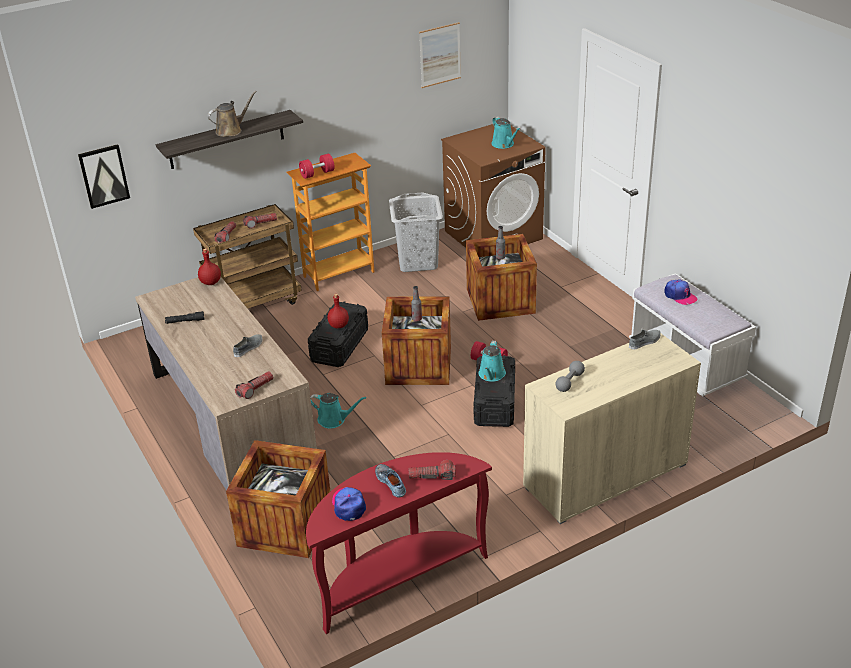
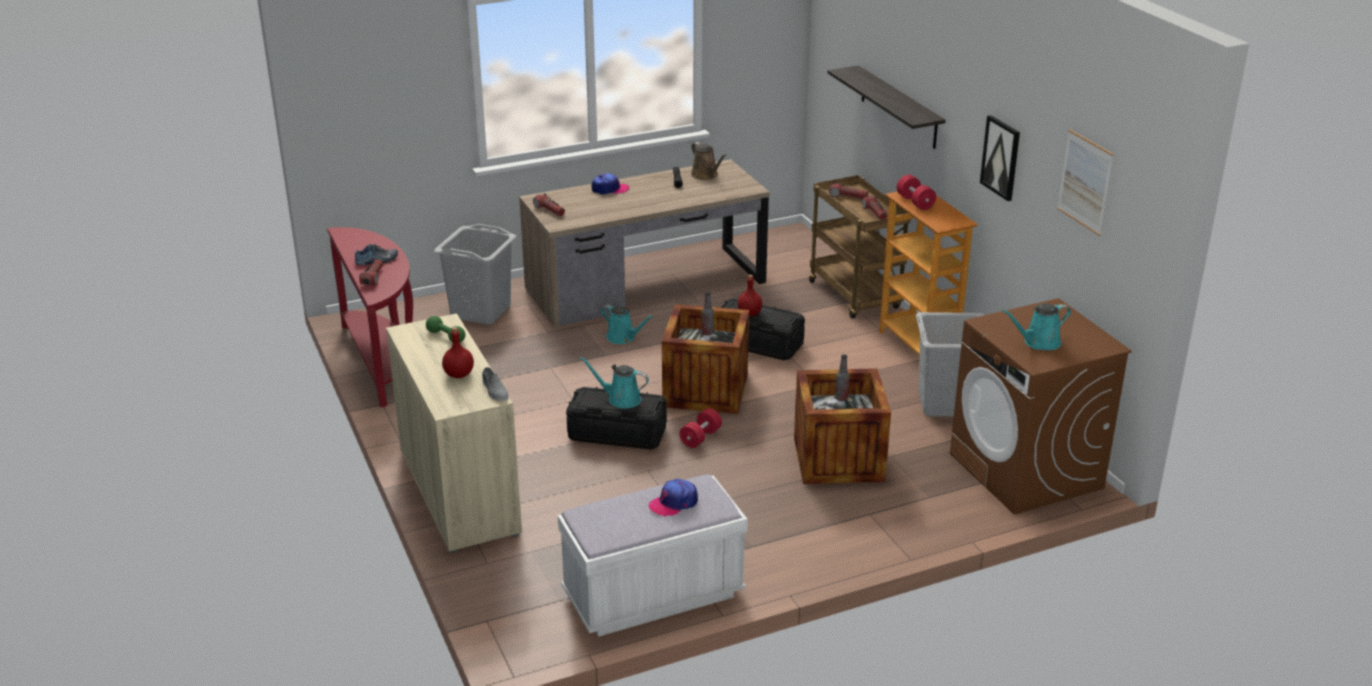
camera: 95 degrees right, 5 degrees down
picture [78,144,130,209] -> picture moved to [980,115,1020,201]
red bottle [198,249,221,285] -> red bottle moved to [442,327,474,378]
brown watering can [208,91,257,137] -> brown watering can moved to [691,142,727,180]
crate [226,440,330,558] -> grey laundry basket [434,224,516,325]
grey shoe [233,334,262,357] -> none
turquoise watering can [310,393,366,429] -> turquoise watering can turned 75 degrees counterclockwise [601,305,654,344]
cap [332,487,366,521] -> cap moved to [591,173,629,195]
grey dumbbell [556,361,585,392] -> green dumbbell [426,316,465,343]

